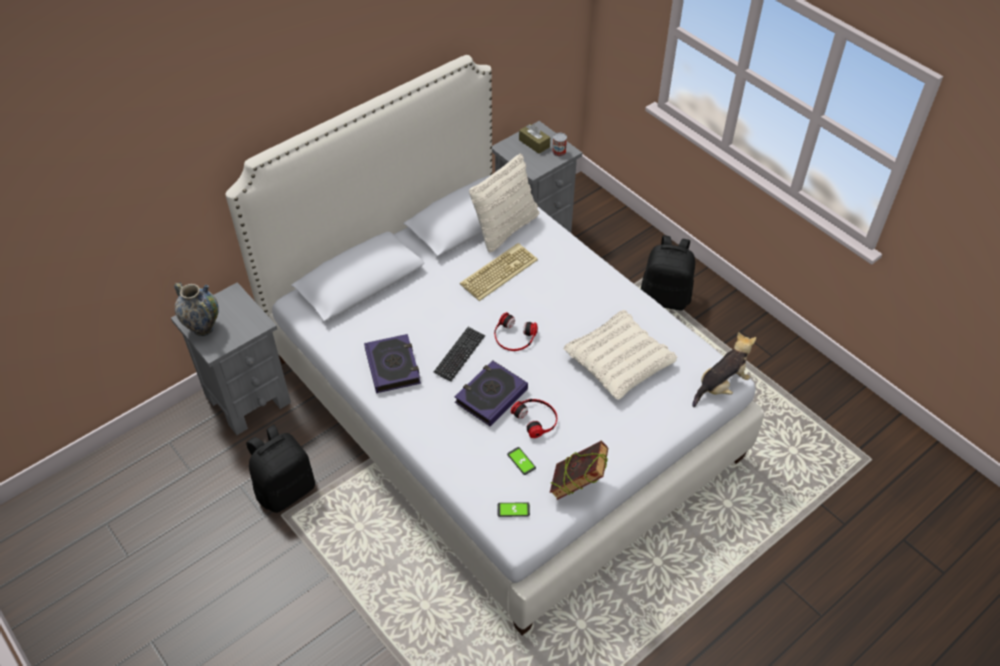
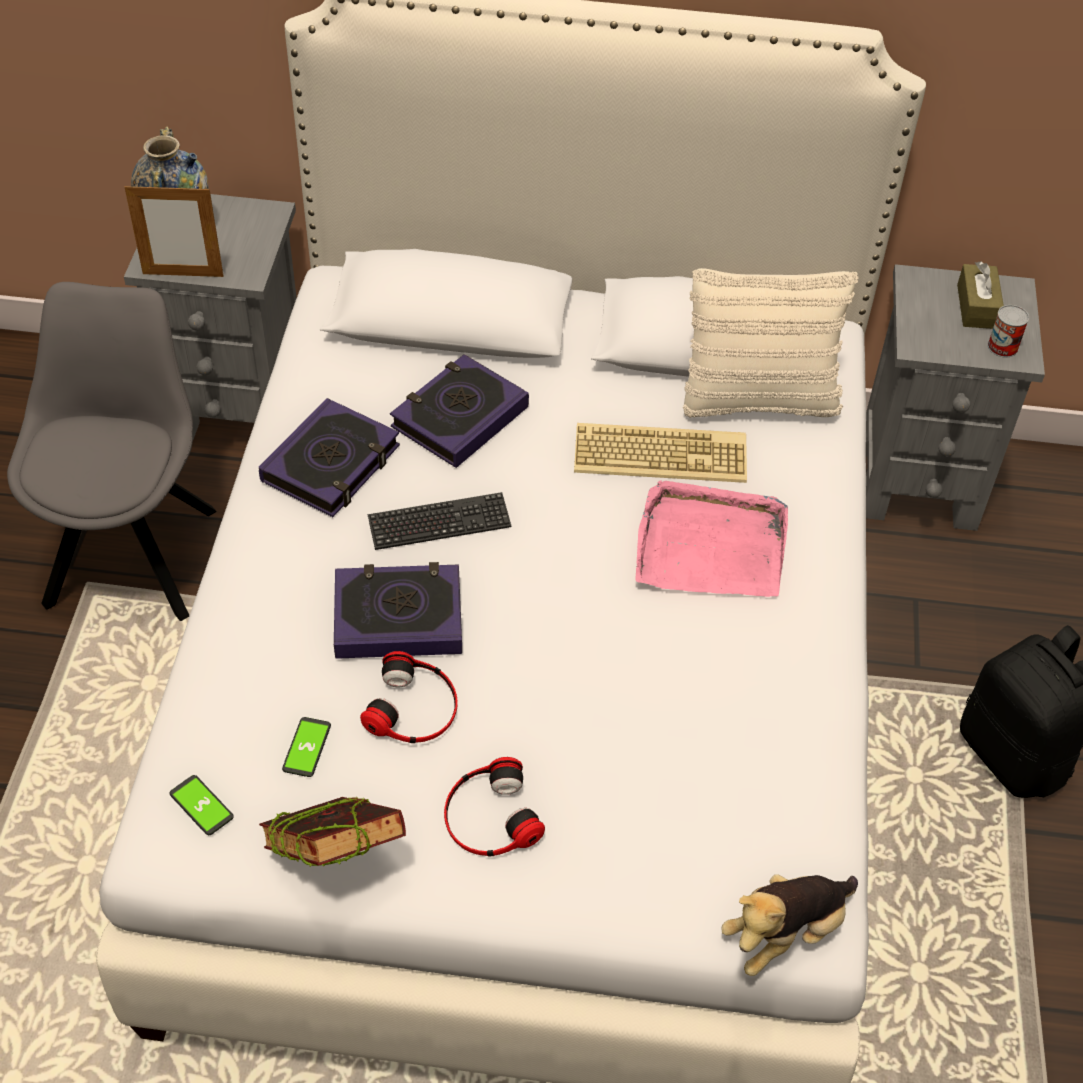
camera: 45 degrees right, 0 degrees up
black backpack [246,424,315,513] -> grey chair [7,282,217,621]
headphones [494,312,538,351] -> headphones moved to [444,757,545,857]
beige pillow [563,310,677,400] -> none
plush toy [692,332,756,407] -> plush toy turned 135 degrees clockwise [721,874,858,976]
none -> picture frame [125,183,224,277]
none -> book [390,354,529,468]
none -> pink tray [635,480,788,597]

